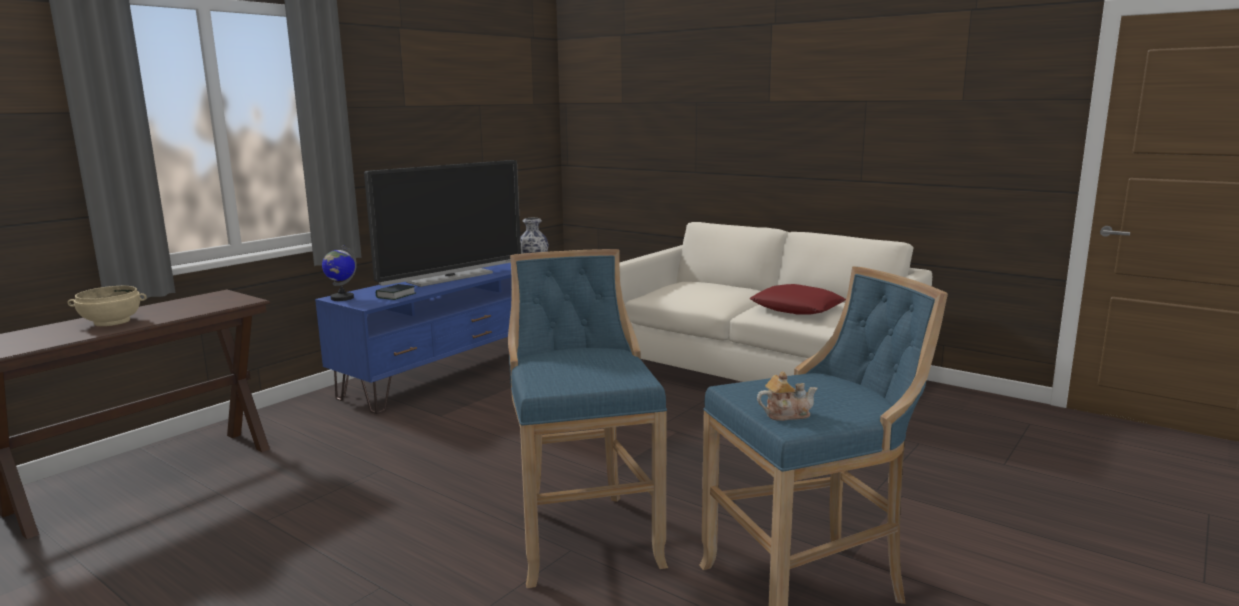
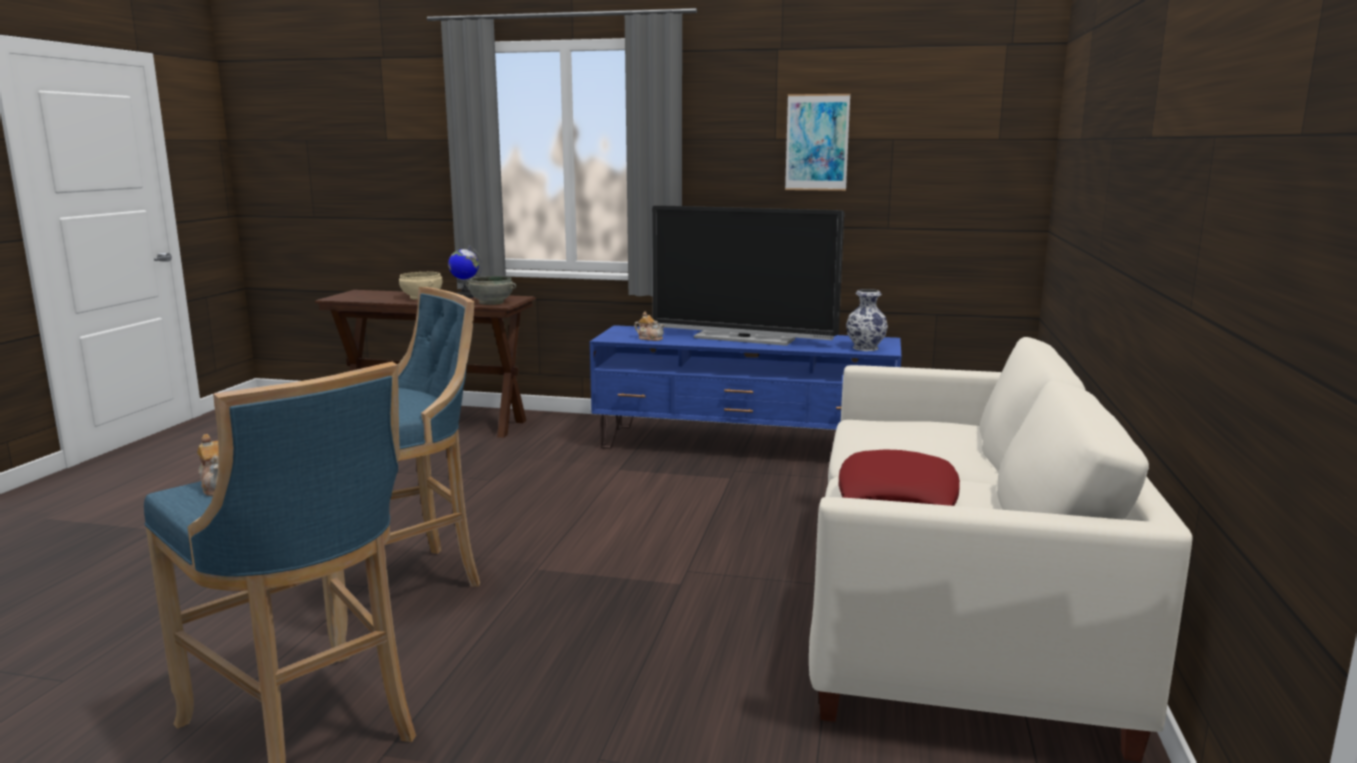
camera: 65 degrees right, 0 degrees up
globe [322,245,357,301] -> globe moved to [448,246,482,298]
book [376,284,416,300] -> teapot [634,312,665,341]
none -> grey bowl [466,276,516,305]
none -> picture [785,94,850,191]

